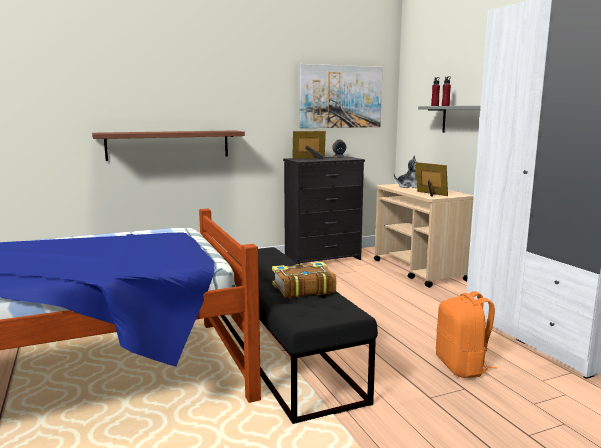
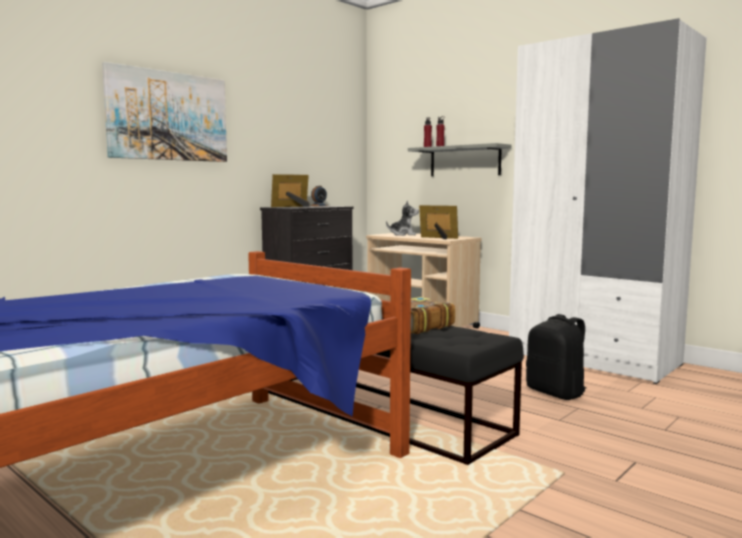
camera: 25 degrees left, 5 degrees down
shelf [92,130,245,161] -> none
picture [299,64,383,128] -> picture moved to [102,62,227,162]
orange backpack [436,291,497,378] -> black backpack [526,314,587,400]

